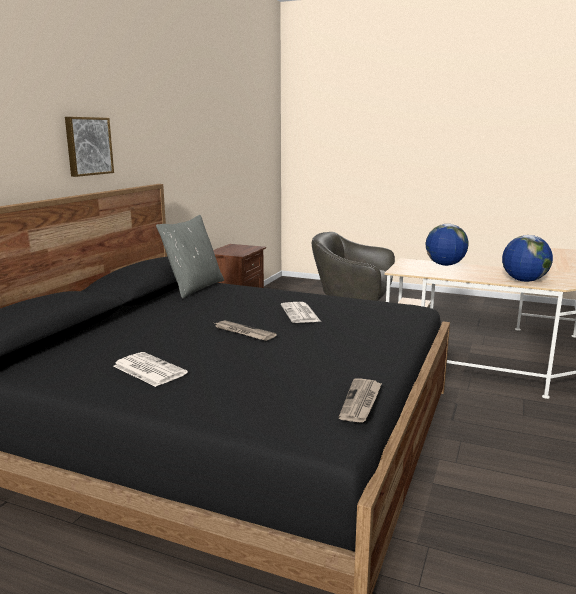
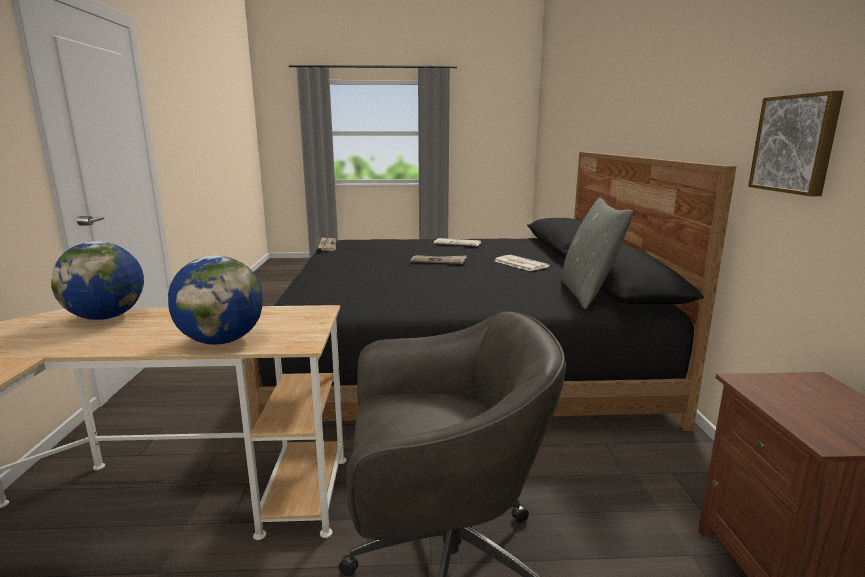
camera: 155 degrees right, 0 degrees up
picture [65,117,114,177] -> picture moved to [748,91,844,196]
newspaper [281,302,320,323] -> newspaper moved to [495,255,550,271]

